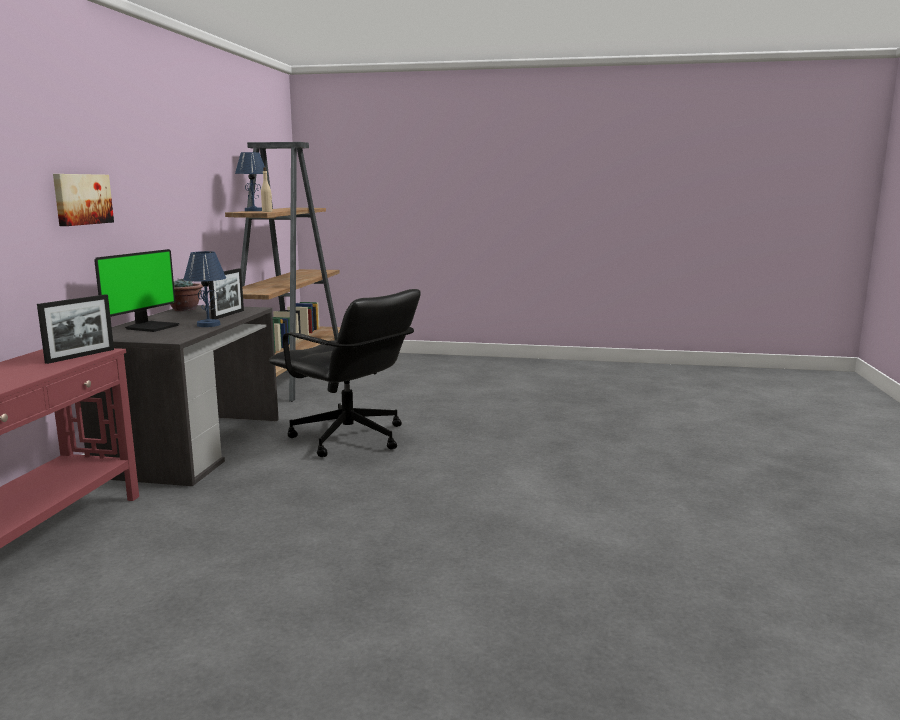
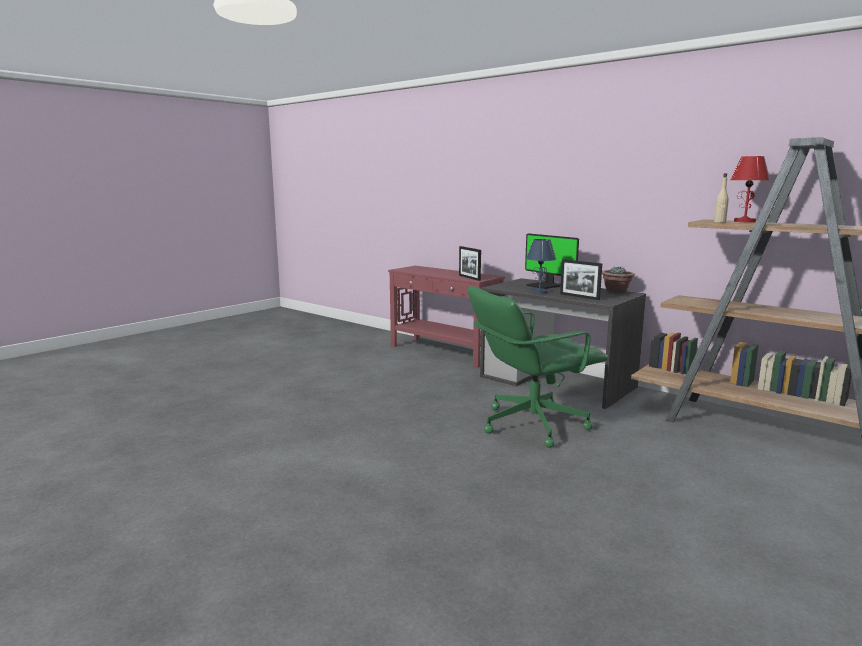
camera: 120 degrees right, 0 degrees up
picture [53,174,114,226] -> none
blue table lamp [235,152,268,211] -> red table lamp [730,156,770,222]
black office chair [269,289,421,457] -> green office chair [468,286,608,448]

